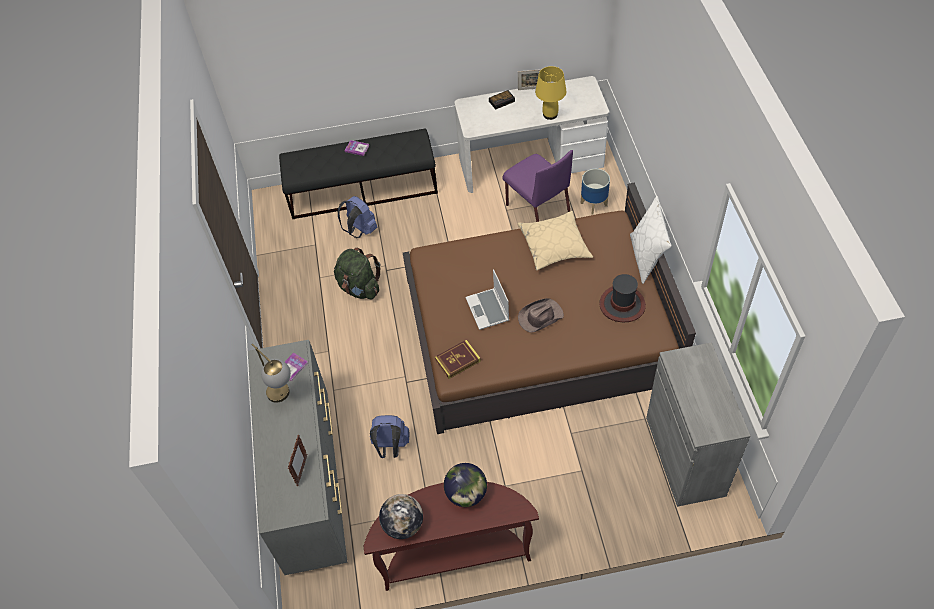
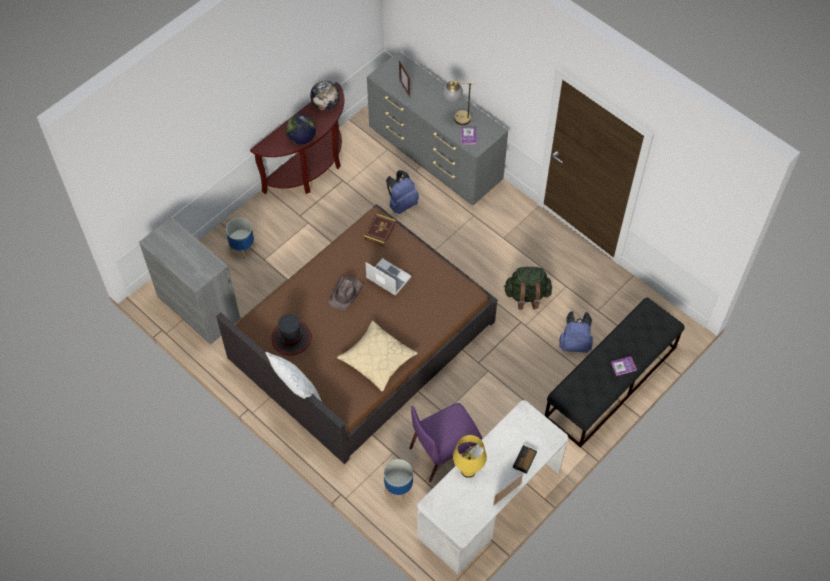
camera: 140 degrees right, 5 degrees up
purple chair [502,150,573,222] -> purple chair turned 45 degrees counterclockwise [409,403,482,482]
none -> planter [226,218,256,259]

